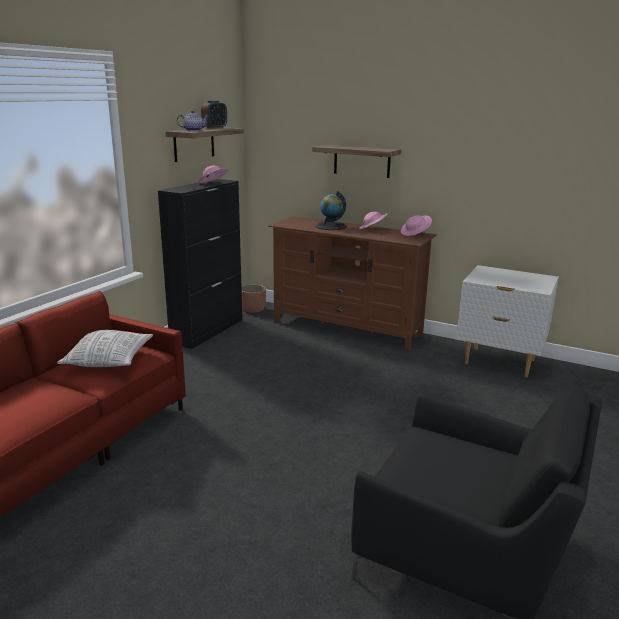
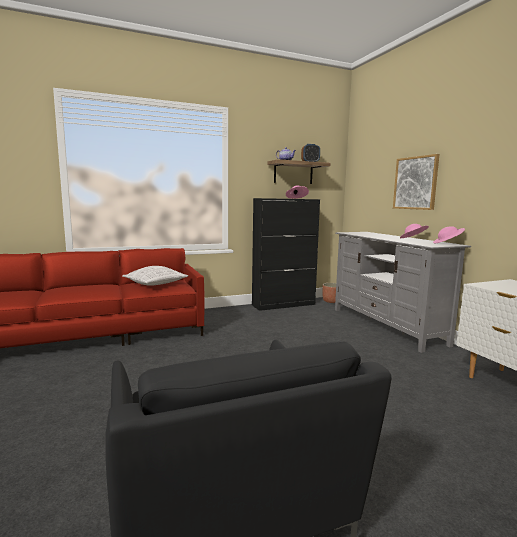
camera: 40 degrees right, 10 degrees down
brown tv stand [268,216,437,351] -> grey tv stand [335,232,472,353]
shelf [312,145,401,178] -> picture [393,154,439,210]
globe [315,191,347,230] -> none

